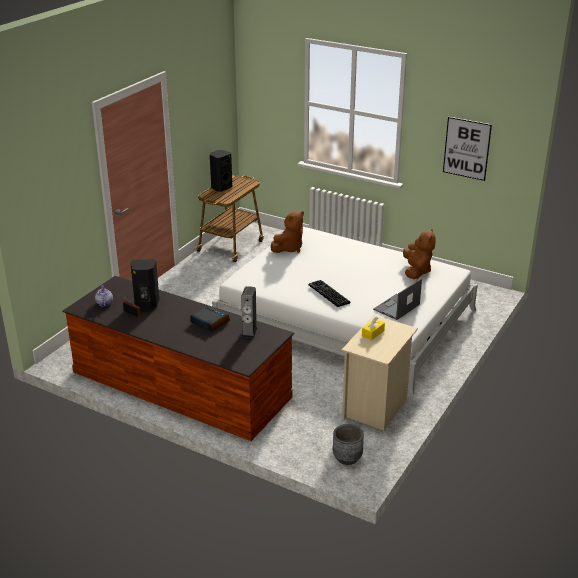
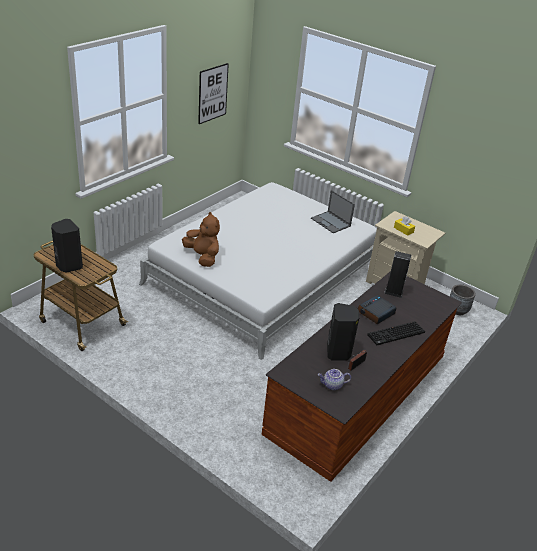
camera: 85 degrees left, 5 degrees up
keyboard [309,280,350,307] -> keyboard moved to [367,321,425,345]
brown plush toy [403,229,436,279] -> none

